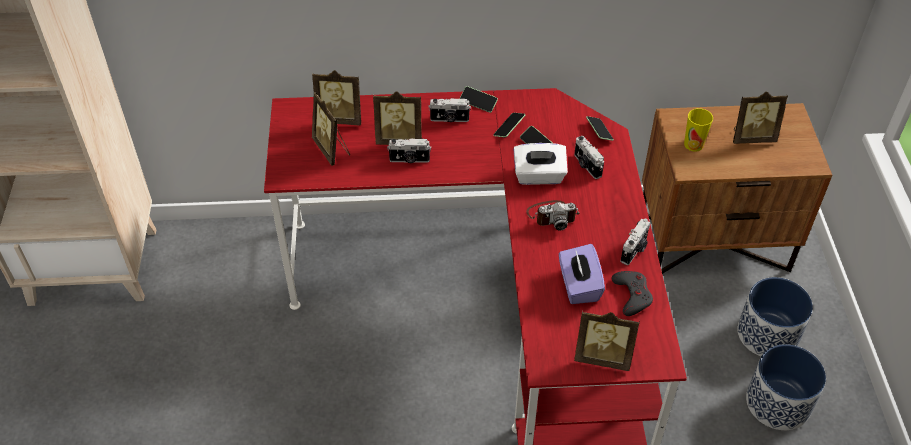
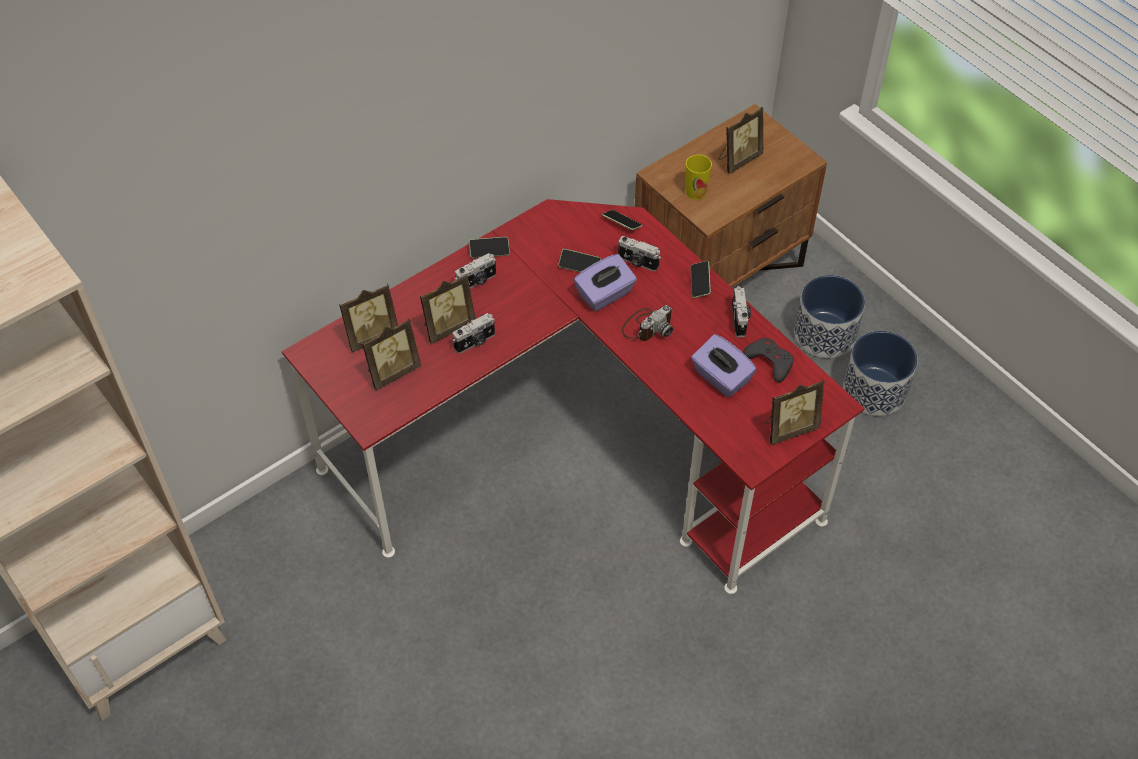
camera: 35 degrees left, 5 degrees up
picture frame [312,92,350,166] -> picture frame turned 60 degrees counterclockwise [362,318,421,390]
phone [493,113,525,137] -> phone moved to [691,261,711,298]
white tissue box [513,143,568,185] -> purple tissue box [574,254,637,311]

